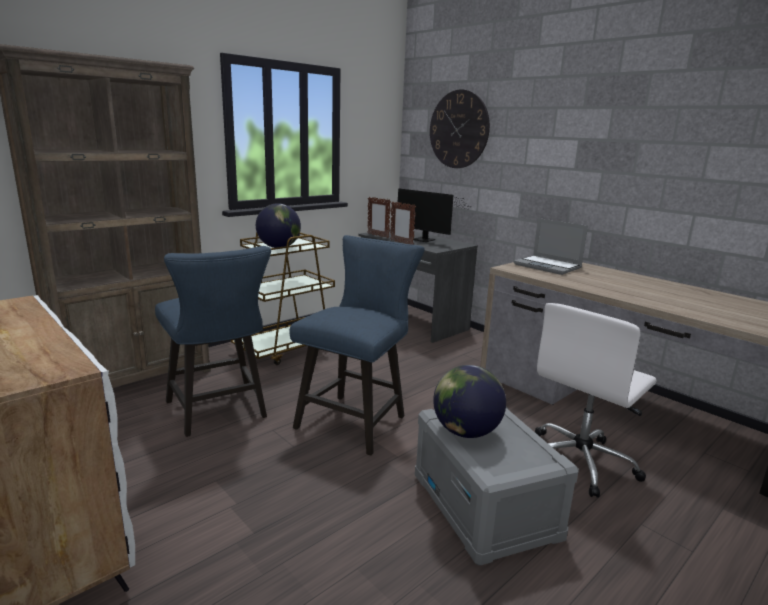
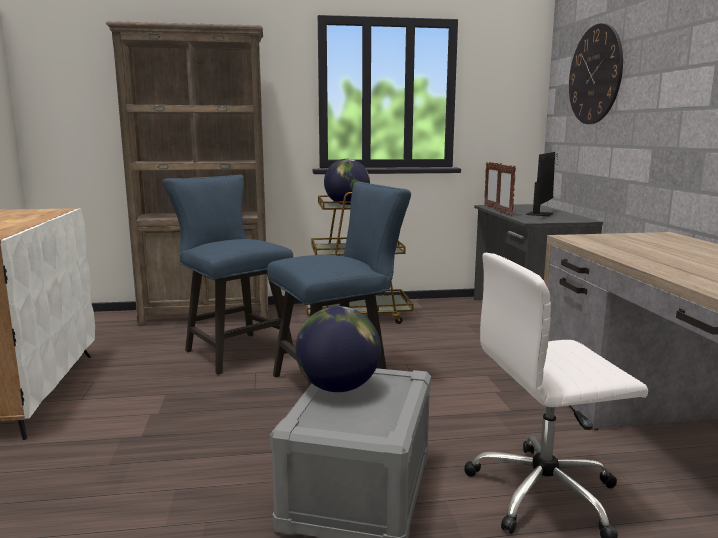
camera: 35 degrees right, 5 degrees down
blue chair [155,246,271,437] -> blue chair turned 135 degrees clockwise [163,175,293,375]
monitor [397,188,466,242] -> monitor turned 135 degrees counterclockwise [526,152,558,216]
laptop [514,218,588,275] -> none

